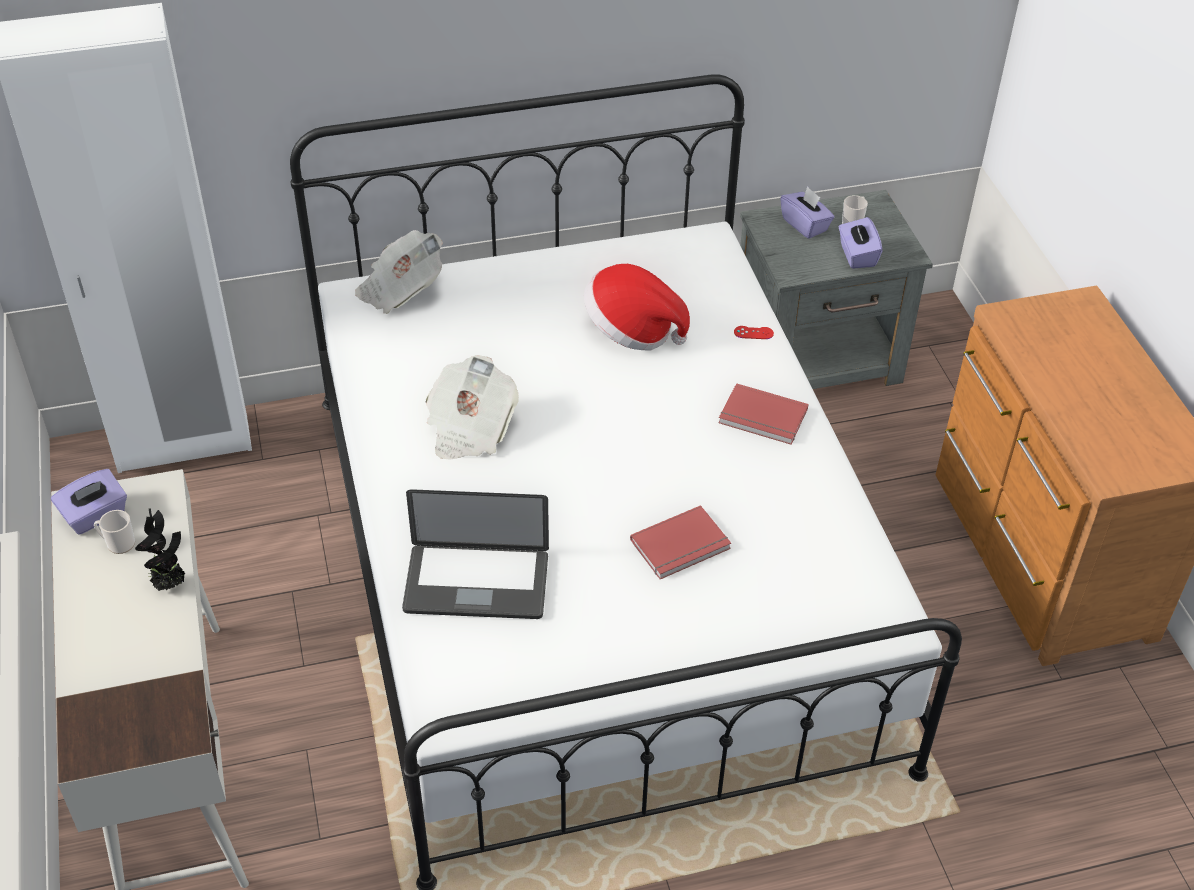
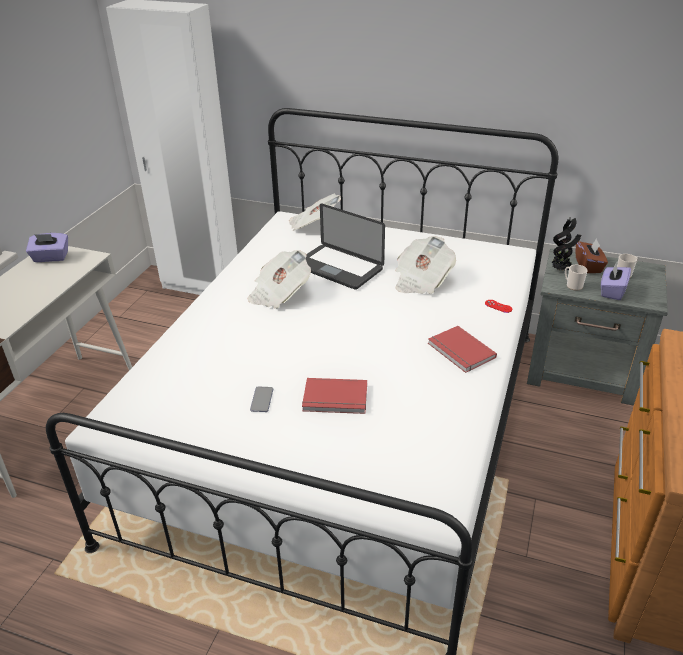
camera: 35 degrees right, 10 degrees down
mug [94,510,135,554] -> mug moved to [565,265,588,290]
potted plant [135,508,185,591] -> potted plant moved to [552,217,581,270]
laptop [402,489,549,619] -> laptop moved to [306,203,385,290]
hat [584,264,690,351] -> newspaper [395,236,456,294]
purple tissue box [780,186,835,239] -> brown tissue box [576,238,608,273]
none -> phone [250,387,273,412]

